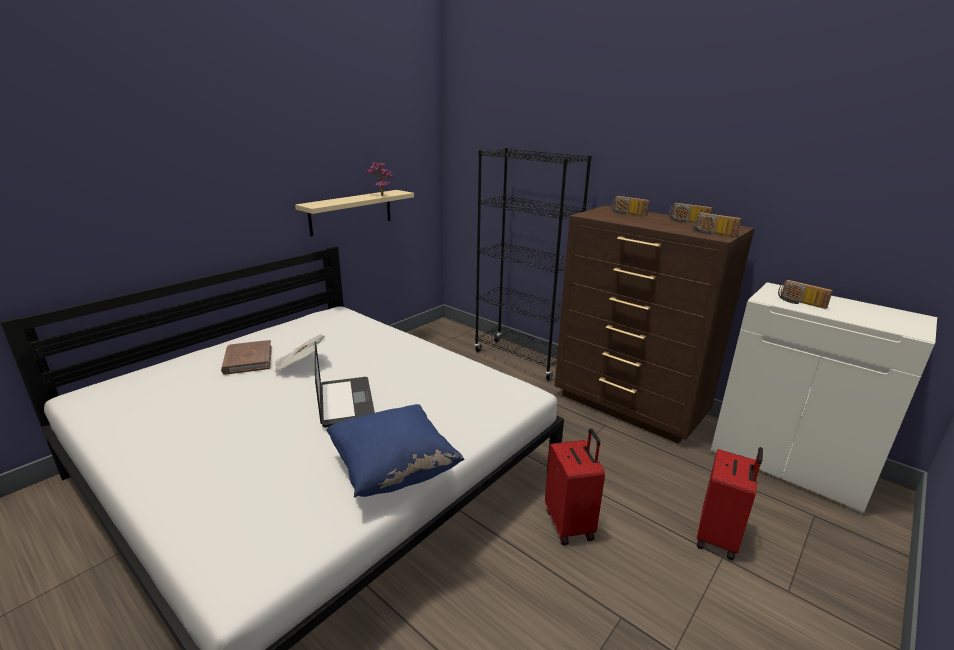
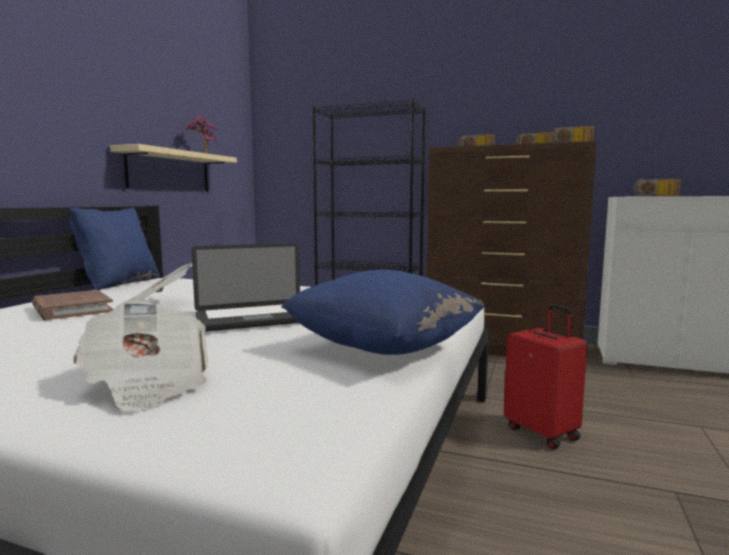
camera: 20 degrees left, 15 degrees down
laptop [315,341,375,428] -> laptop turned 105 degrees clockwise [192,243,300,332]
red suitcase [697,447,763,561] -> none
none -> blue pillow [69,208,160,290]
none -> newspaper [73,301,208,412]

